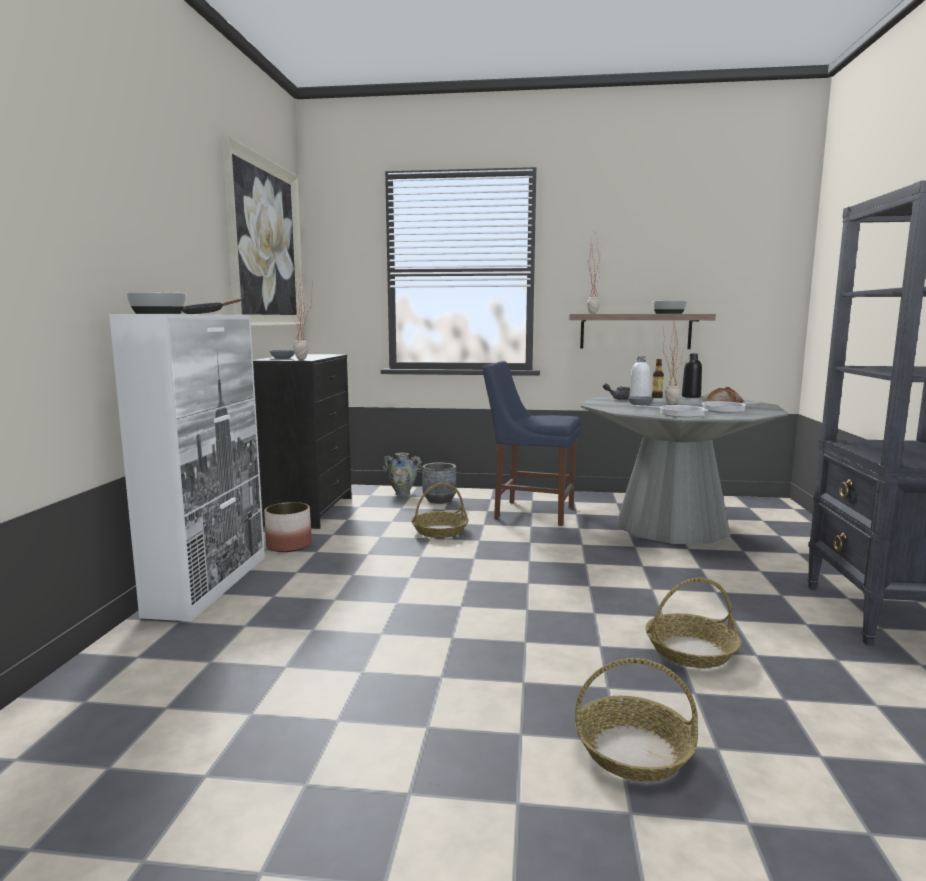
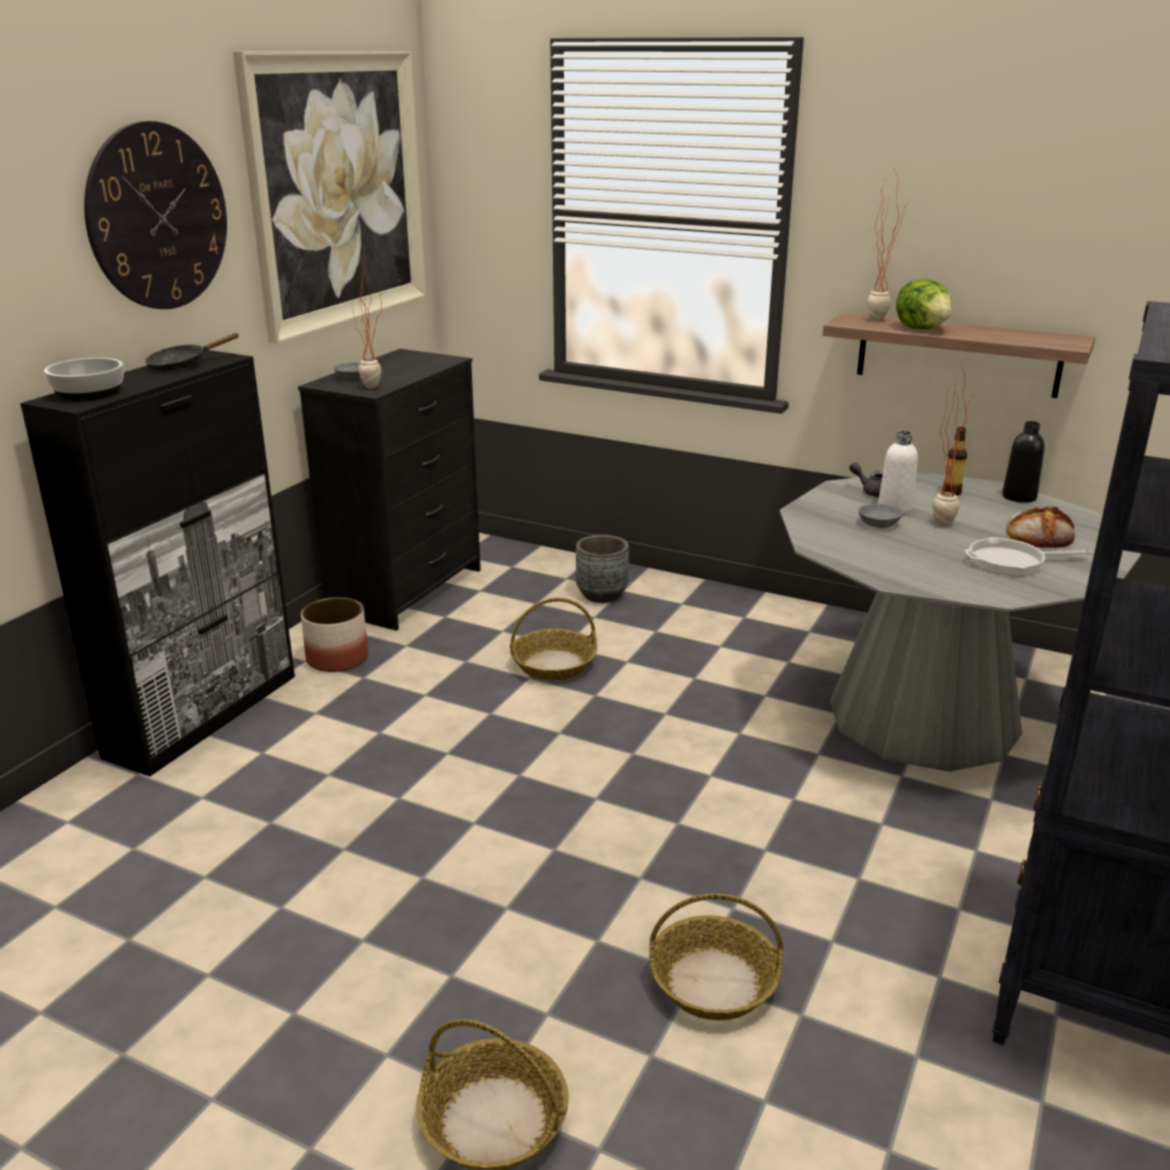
camera: 20 degrees right, 15 degrees up
white cabinet [109,314,265,621] -> black cabinet [20,350,295,776]
vase [383,452,422,496] -> none
blue chair [482,361,581,526] -> none
frying pan [631,405,708,417] -> none
bowl [652,301,687,314] -> none
none -> wall clock [84,121,227,309]
none -> lettuce [896,279,952,329]

